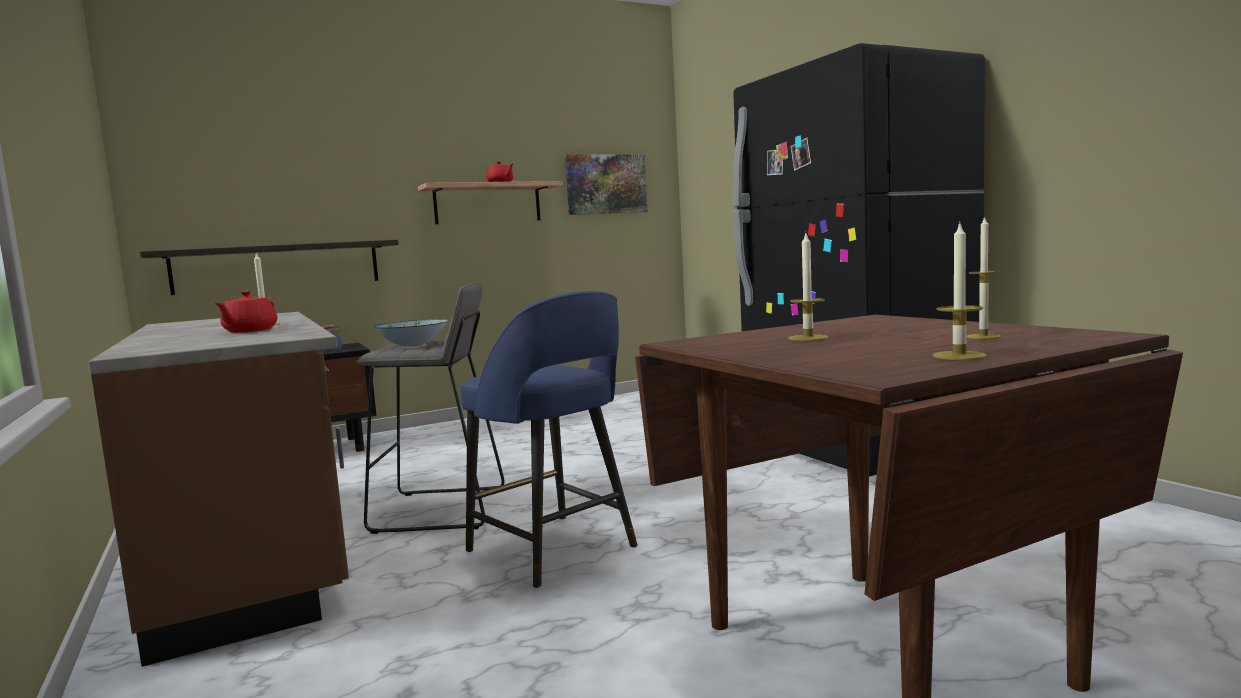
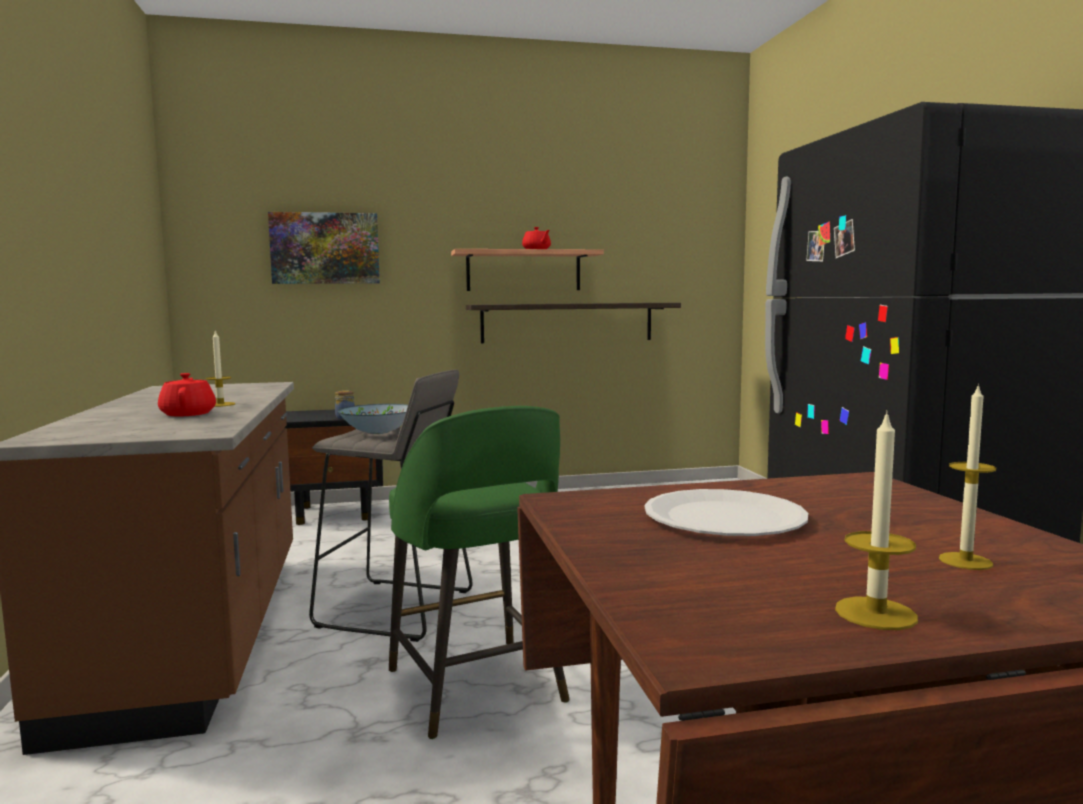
camera: 15 degrees right, 0 degrees up
shelf [140,240,399,295] -> shelf moved to [466,303,681,343]
red teapot [215,291,277,333] -> red teapot turned 135 degrees clockwise [158,373,216,417]
blue stool [460,291,638,588] -> green stool [389,406,570,739]
picture [565,154,648,215] -> picture moved to [268,212,380,284]
candle [788,234,829,341] -> white plate [644,489,808,536]

